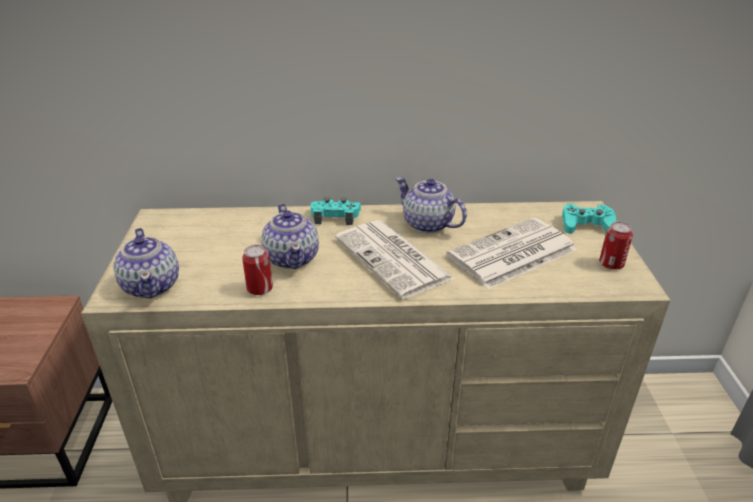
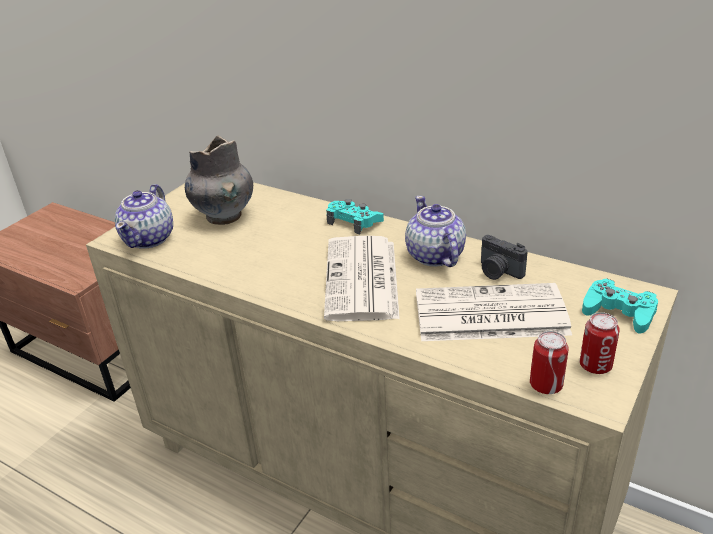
camera: 35 degrees right, 0 degrees up
can [242,245,273,295] -> can moved to [530,331,568,394]
teapot [261,204,319,269] -> none
none -> grey vase [185,135,253,225]
none -> camera [481,235,528,280]

